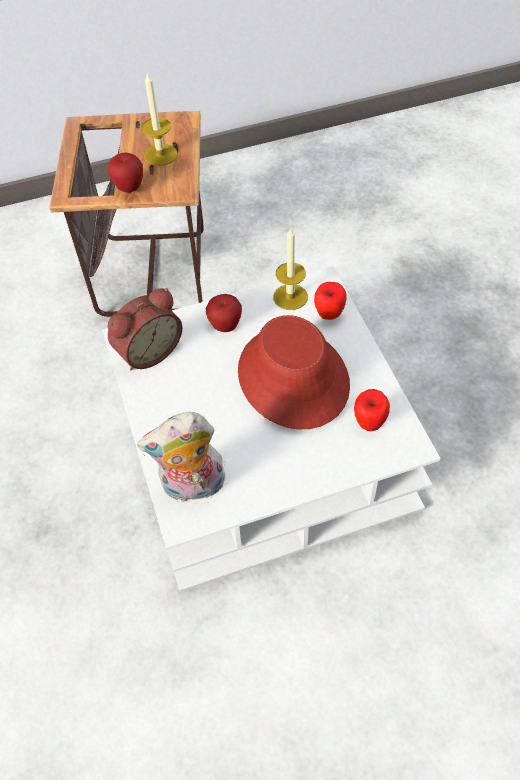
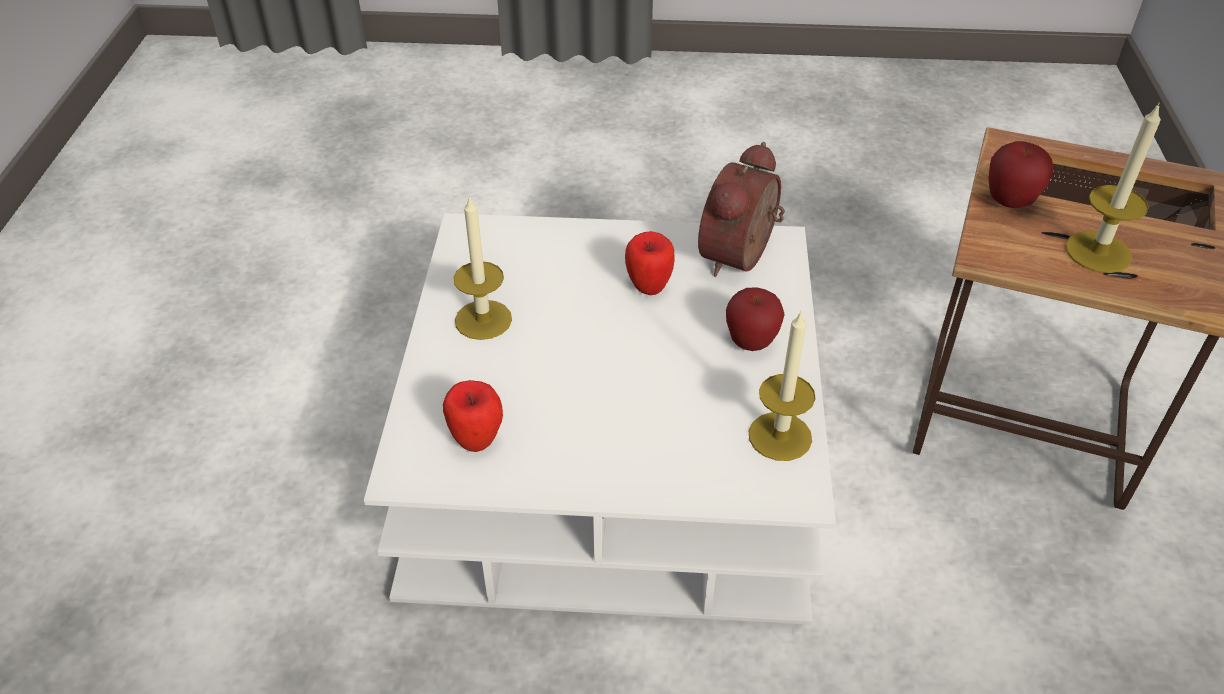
camera: 110 degrees right, 10 degrees down
alarm clock [108,288,182,370] -> alarm clock turned 45 degrees clockwise [698,142,785,277]
plush toy [137,412,225,502] -> none
red hat [238,315,350,429] -> none
apple [314,282,346,320] -> apple moved to [625,231,675,295]
none -> candle [453,195,512,340]

